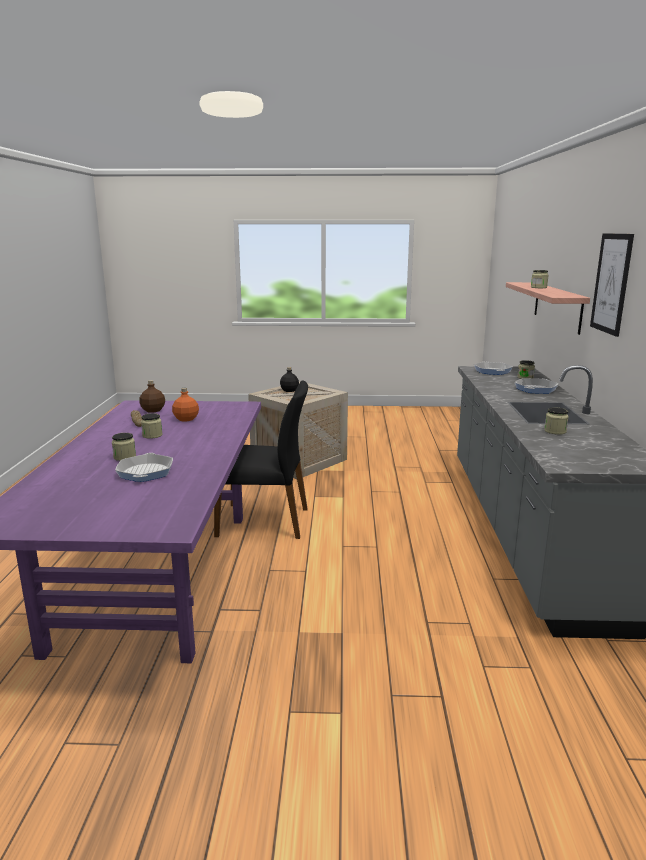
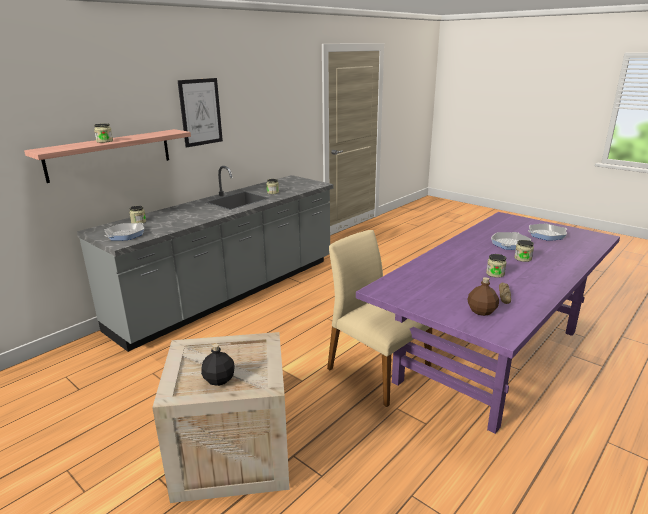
camera: 140 degrees left, 5 degrees up
orange bottle [172,388,199,422] -> none
black chair [214,381,308,539] -> beige chair [327,230,432,407]
frying pan [514,378,558,394] -> frying pan moved to [528,224,567,241]

